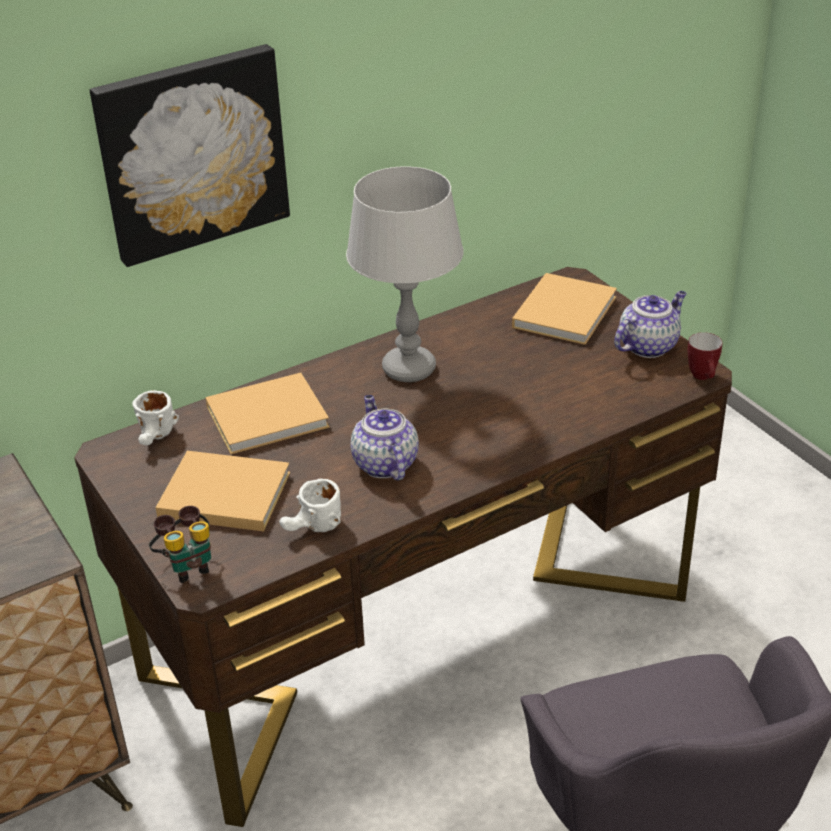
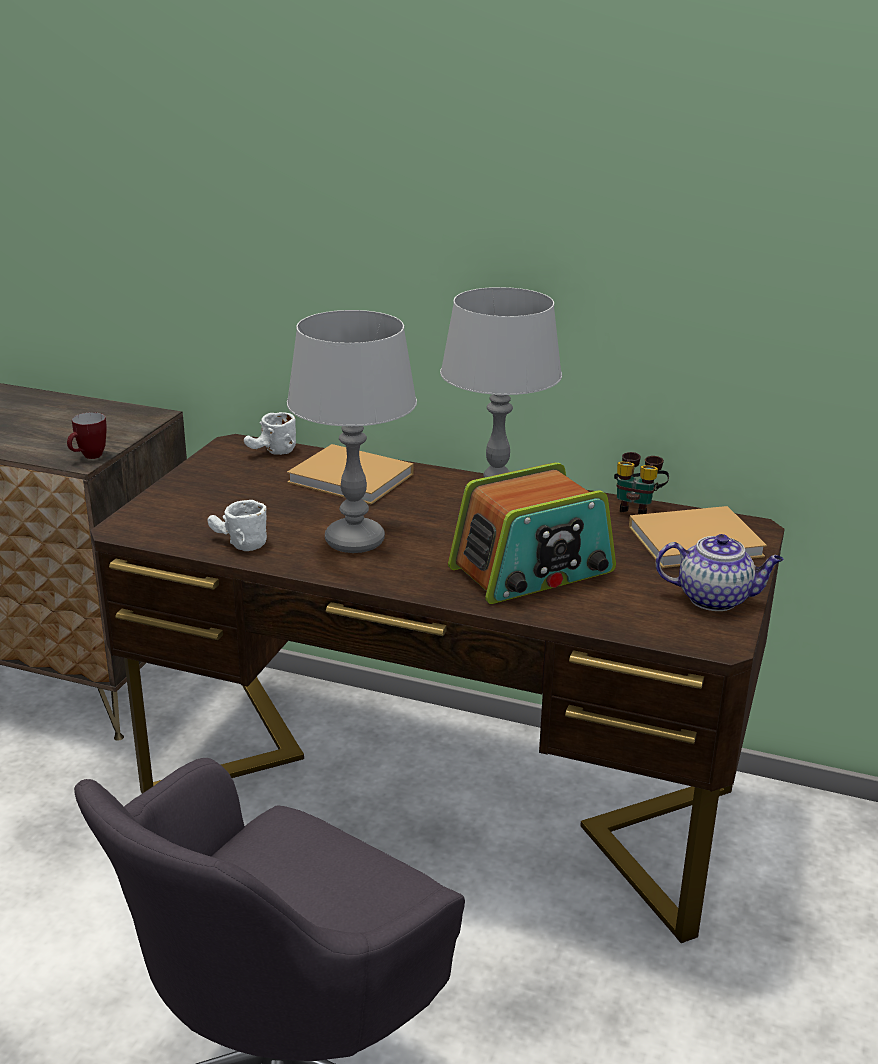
camera: 50 degrees right, 10 degrees down
picture [90,44,290,267] -> none
binoculars [149,506,211,583] -> binoculars moved to [614,452,669,514]
beige book [155,451,290,531] -> none
teapot [350,395,419,481] -> grey table lamp [287,310,417,553]
mug [688,332,722,380] -> mug moved to [67,412,107,459]
none -> radio [448,462,616,604]

